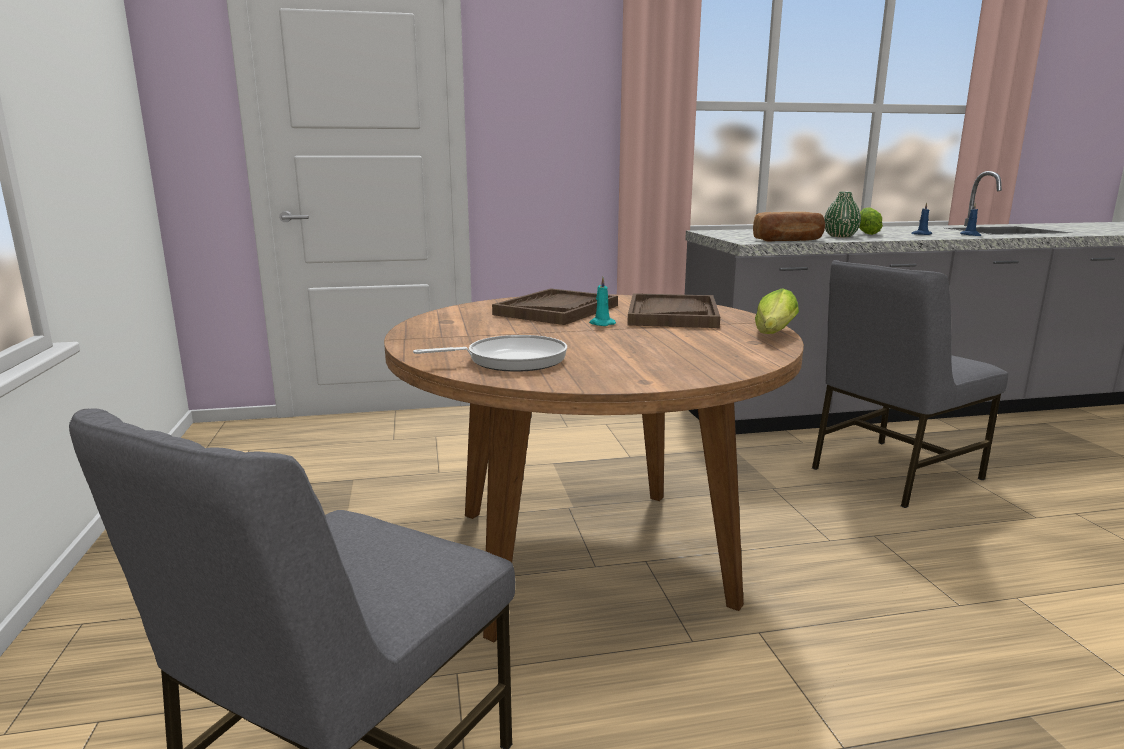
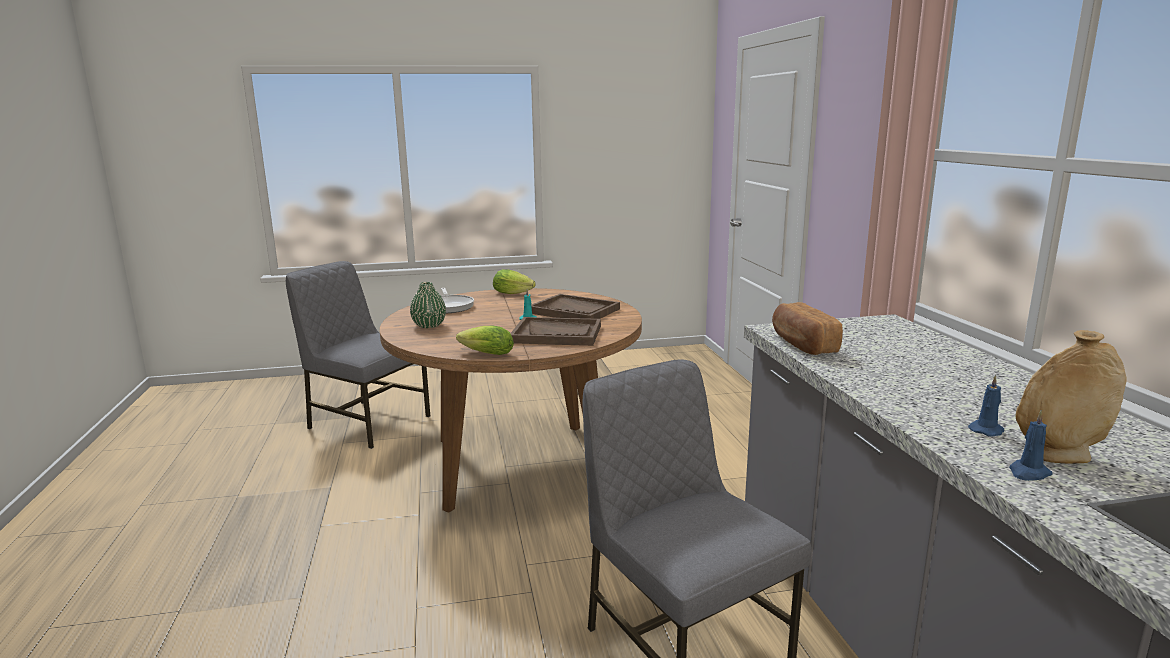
camera: 90 degrees right, 0 degrees up
green vase [824,192,861,237] -> green vase moved to [410,282,446,328]
lettuce [859,207,883,235] -> lettuce moved to [493,269,536,294]
none -> beige vase [1015,330,1126,463]

